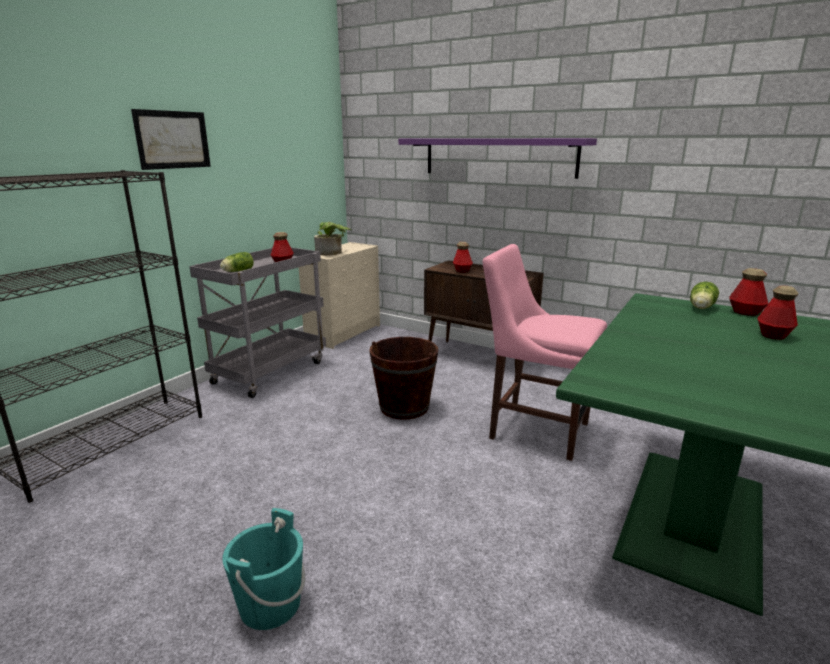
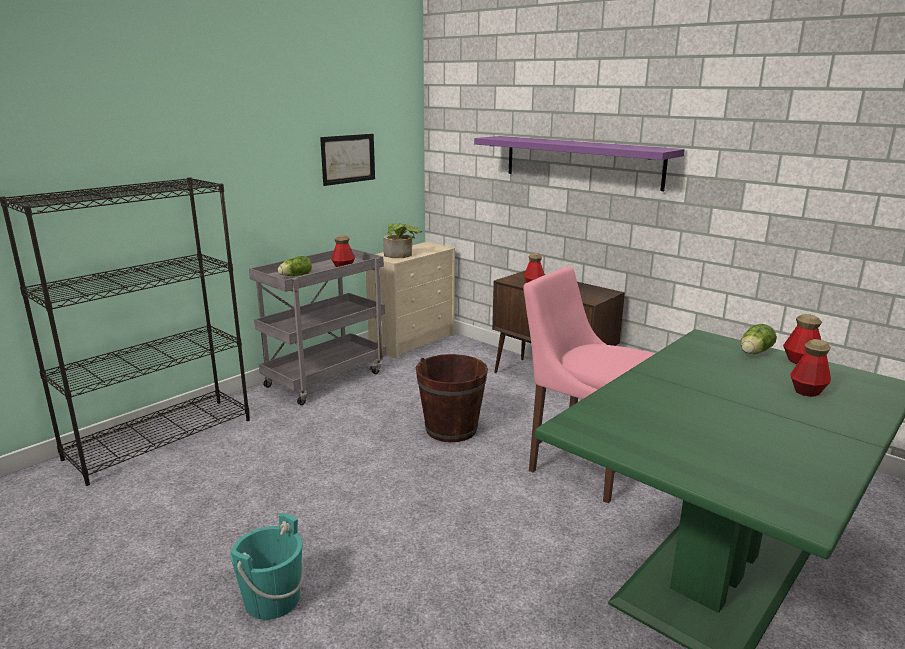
camera: 10 degrees right, 0 degrees up
picture [131,109,211,170] -> picture moved to [320,134,375,186]

